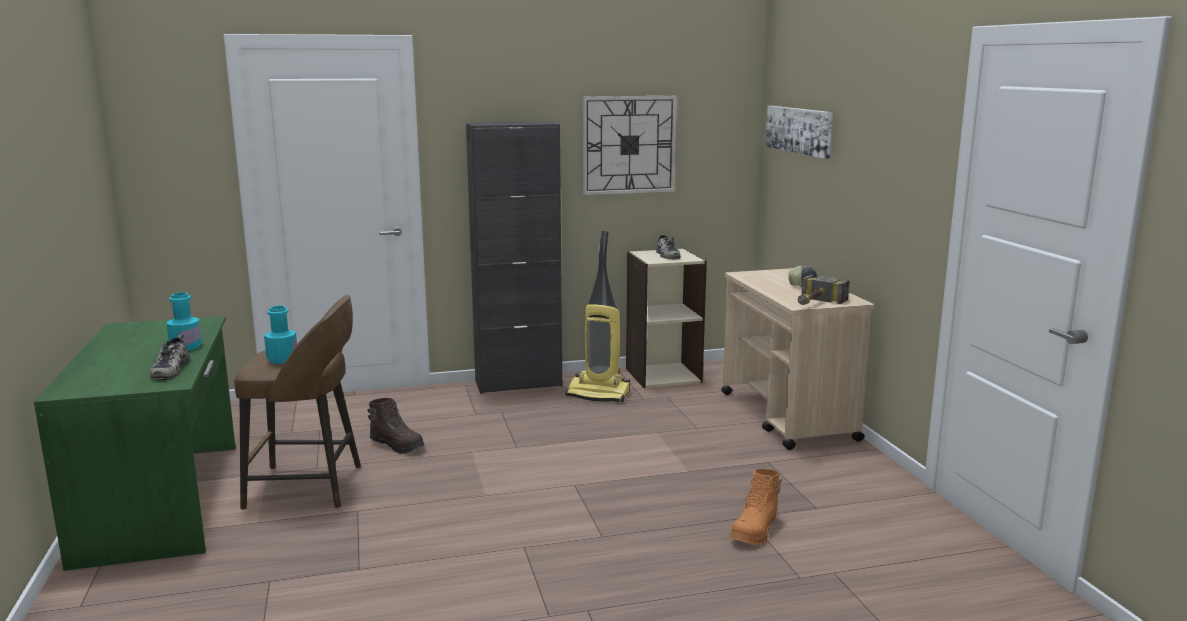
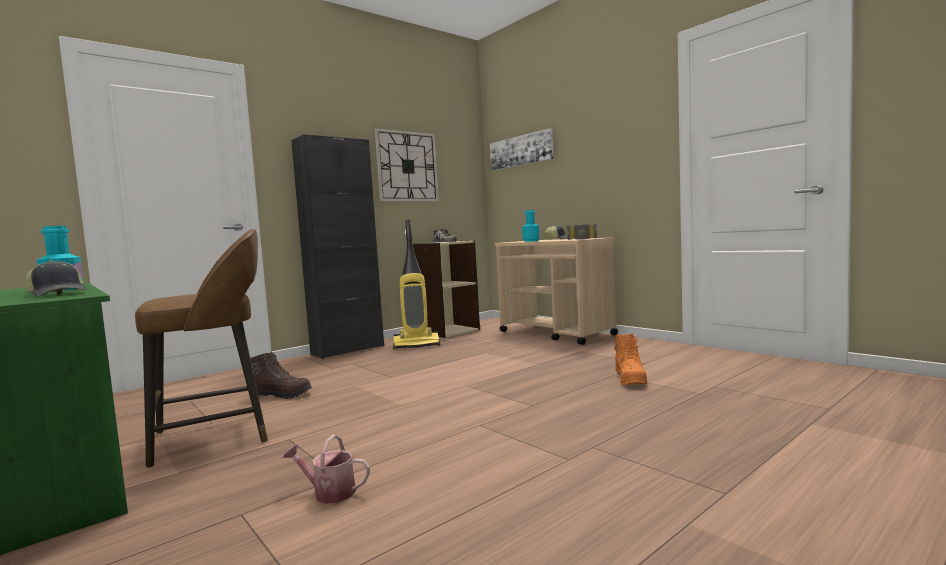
camera: 25 degrees left, 10 degrees down
shoe [150,335,191,380] -> cap [25,260,86,297]
turquoise bottle [264,305,297,364] -> turquoise bottle moved to [522,210,539,242]
none -> watering can [283,434,370,504]

